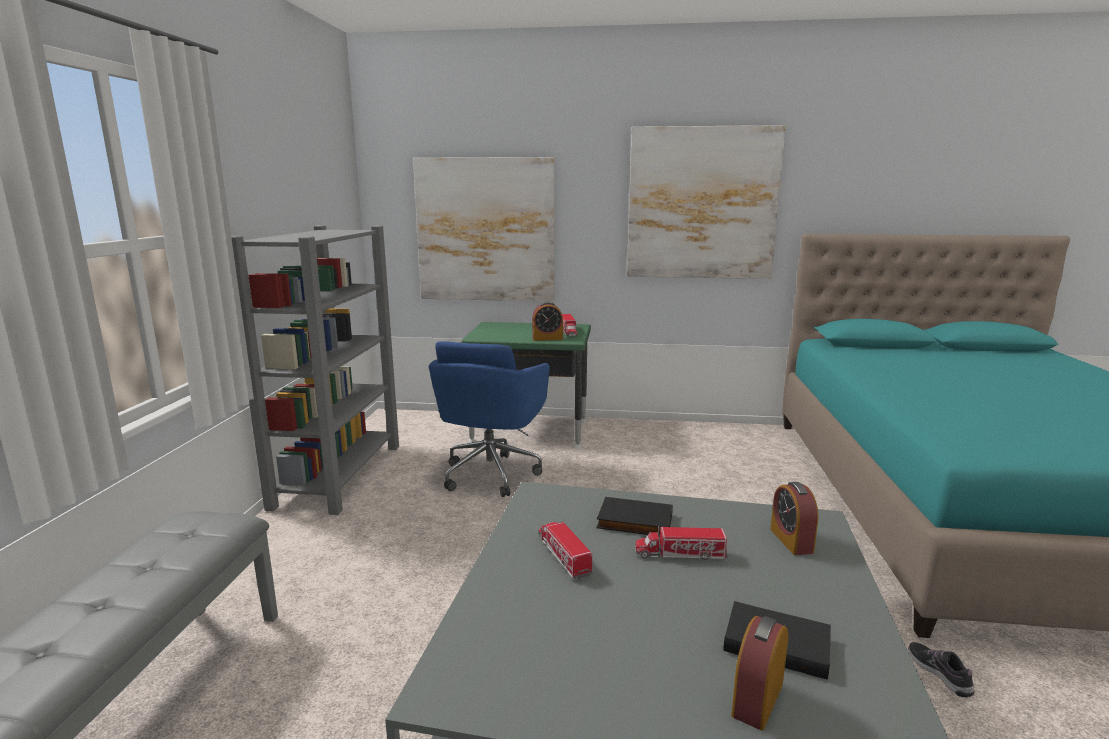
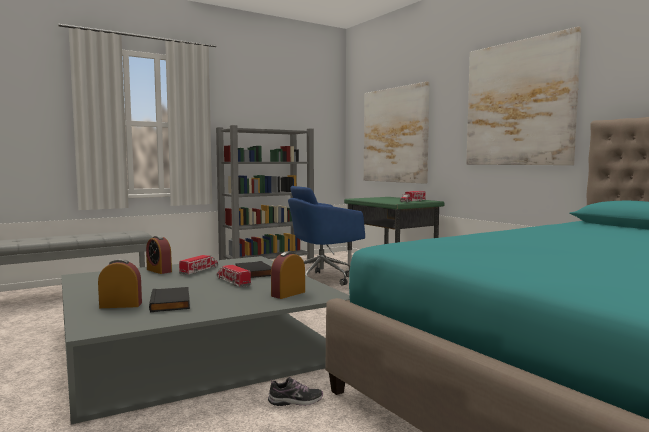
camera: 50 degrees right, 10 degrees down
alarm clock [532,302,563,341] -> alarm clock moved to [146,236,172,274]
shoe [908,642,975,697] -> shoe turned 45 degrees clockwise [268,377,323,406]

